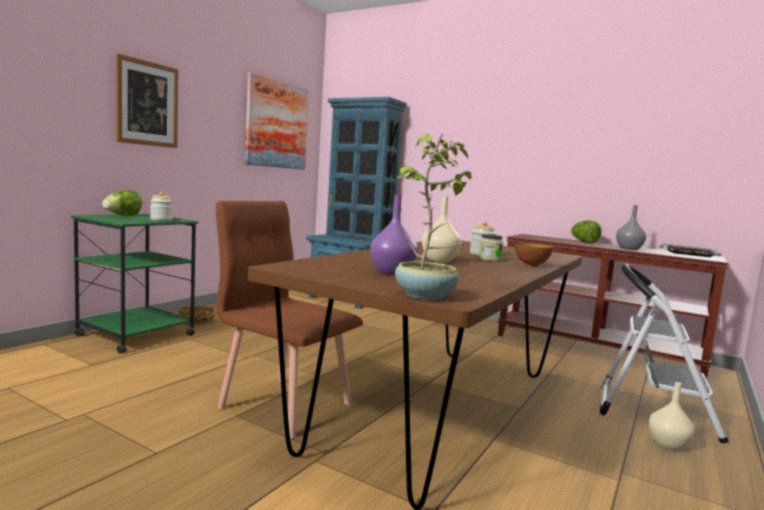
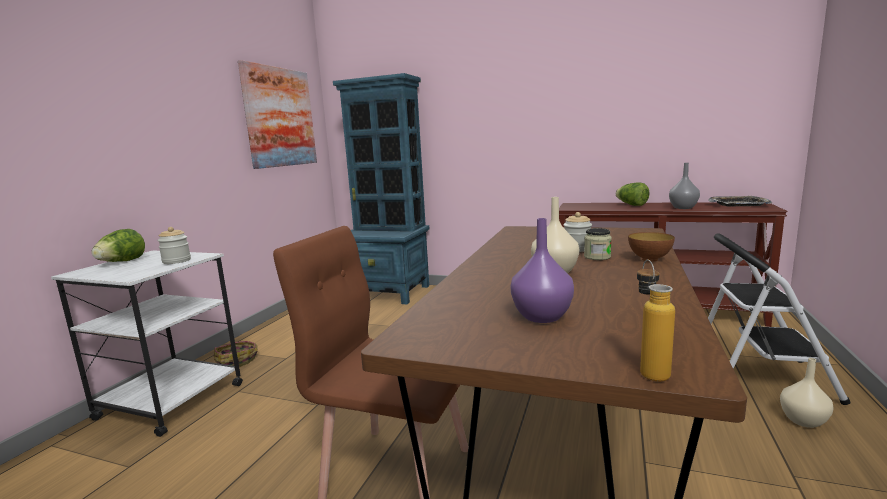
camera: 10 degrees left, 5 degrees up
green cart [71,214,198,354] -> white cart [51,250,243,437]
picture [116,53,178,148] -> none
potted plant [395,134,472,300] -> bottle [637,259,675,382]

